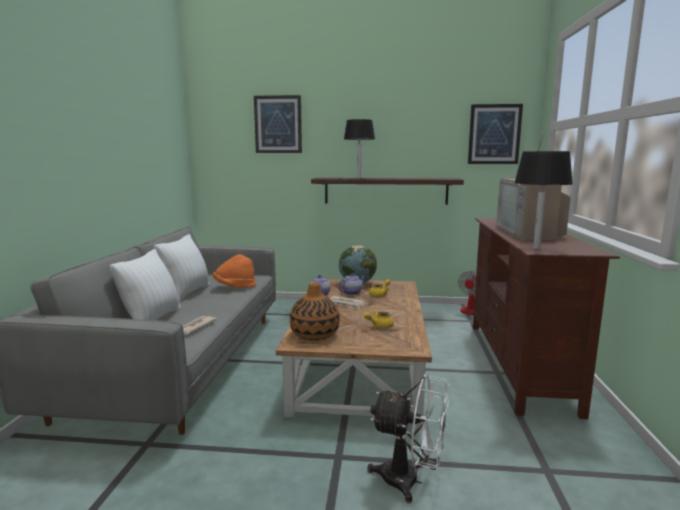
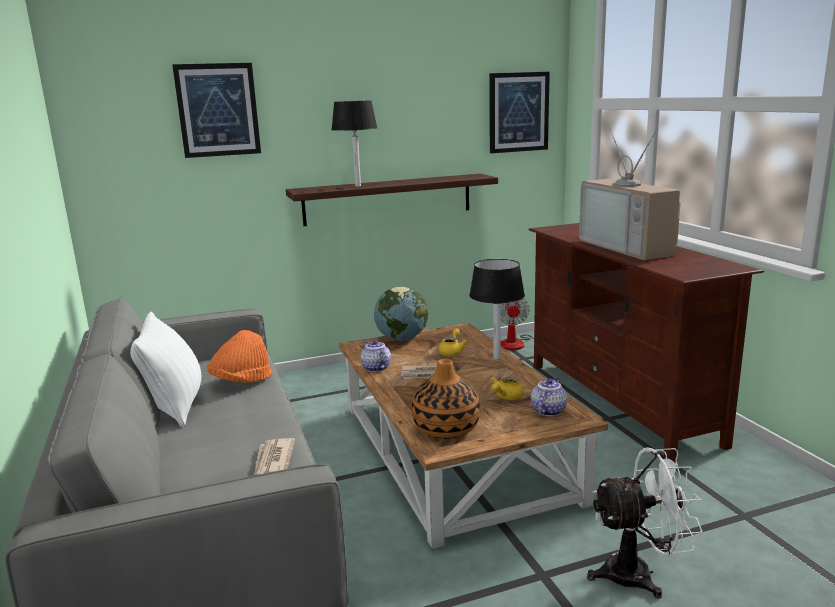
camera: 25 degrees left, 5 degrees up
white pillow [110,249,181,320] -> none
teapot [338,273,365,295] -> teapot moved to [531,377,567,416]
black table lamp [514,151,573,249] -> black table lamp moved to [469,259,525,360]

